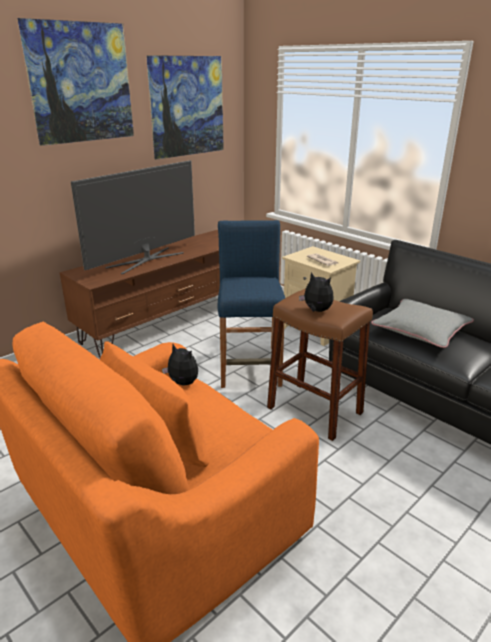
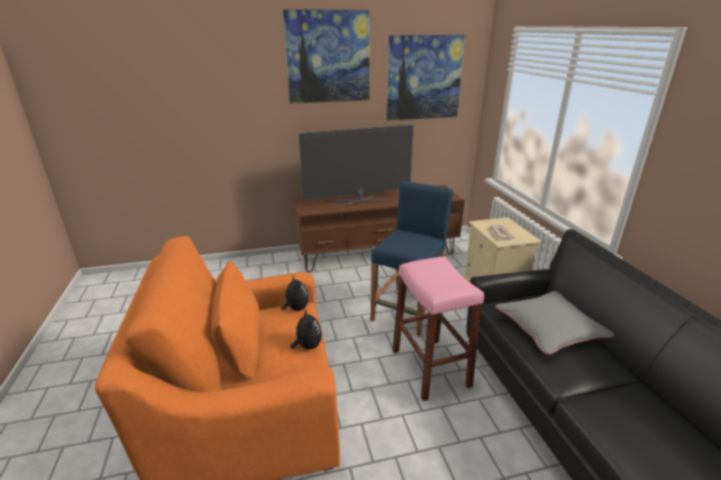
camera: 30 degrees right, 0 degrees up
brown stool [267,289,373,441] -> pink stool [393,257,484,401]
plush toy [299,272,334,312] -> plush toy moved to [290,309,322,350]

